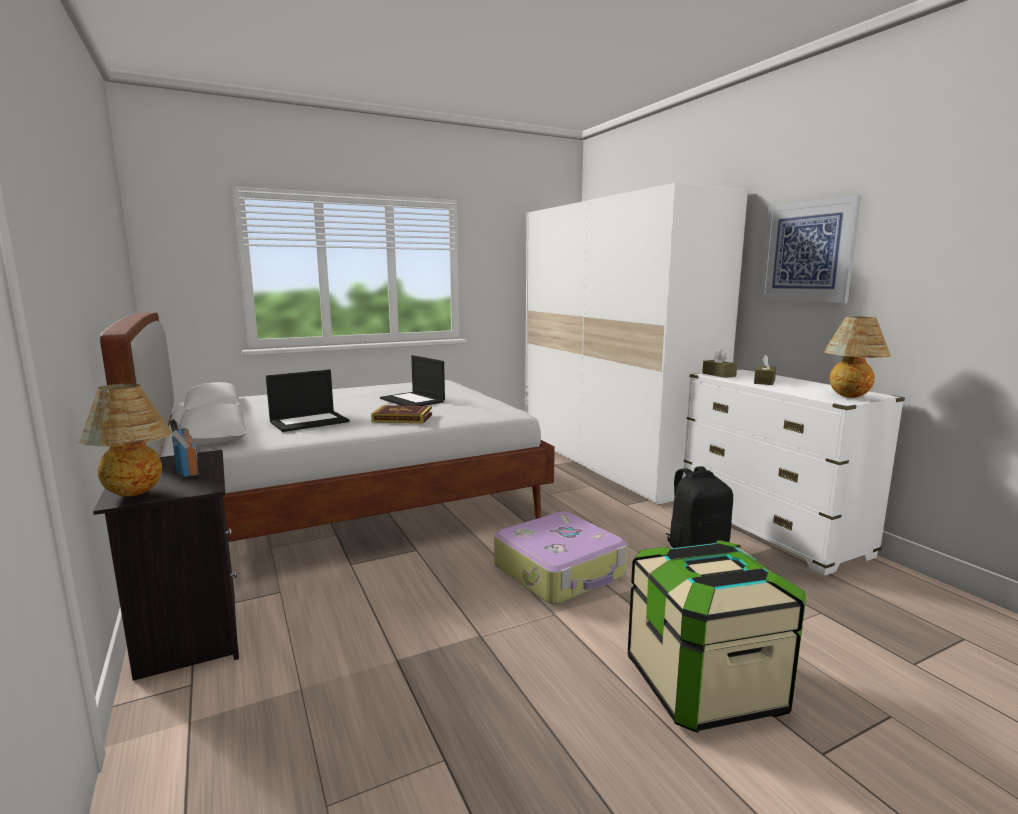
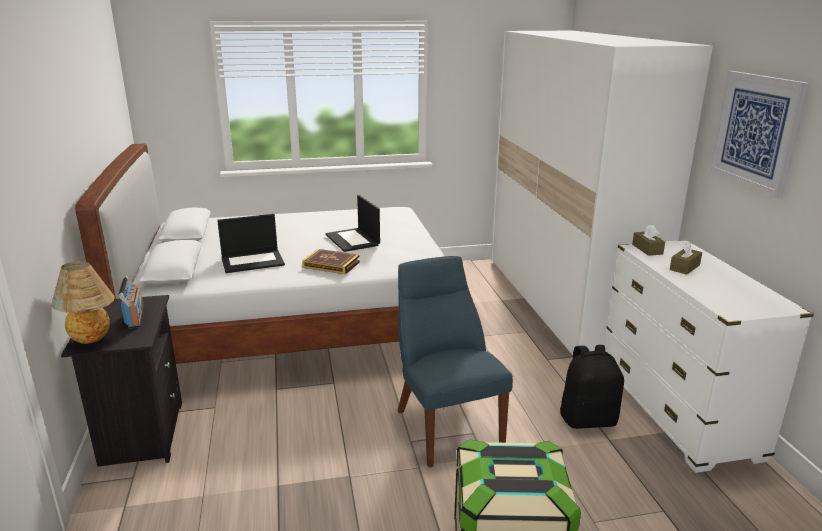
camera: 15 degrees right, 10 degrees up
suitcase [494,512,628,604] -> blue chair [398,256,513,468]
table lamp [823,316,891,398] -> none

